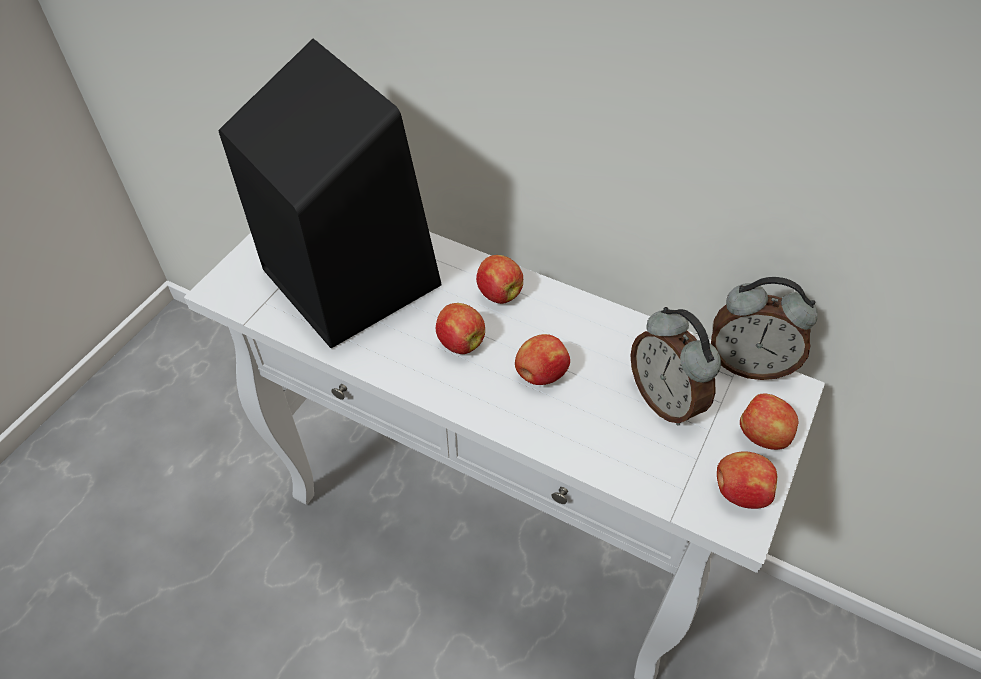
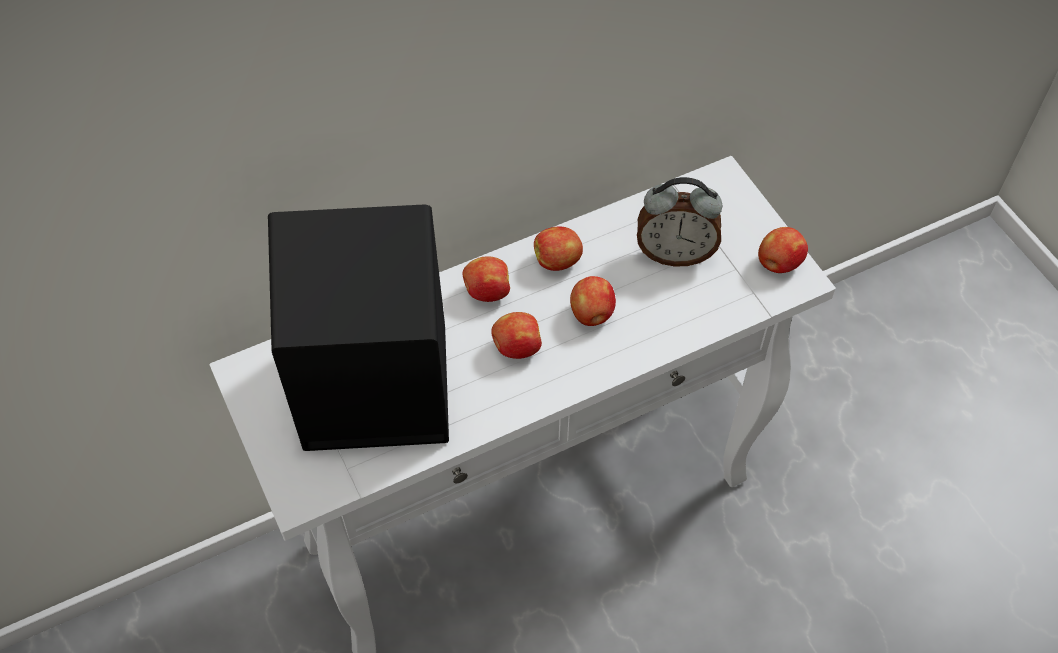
camera: 55 degrees left, 5 degrees up
alarm clock [711,277,818,380] -> none
apple [740,393,798,450] -> apple moved to [534,226,583,271]

